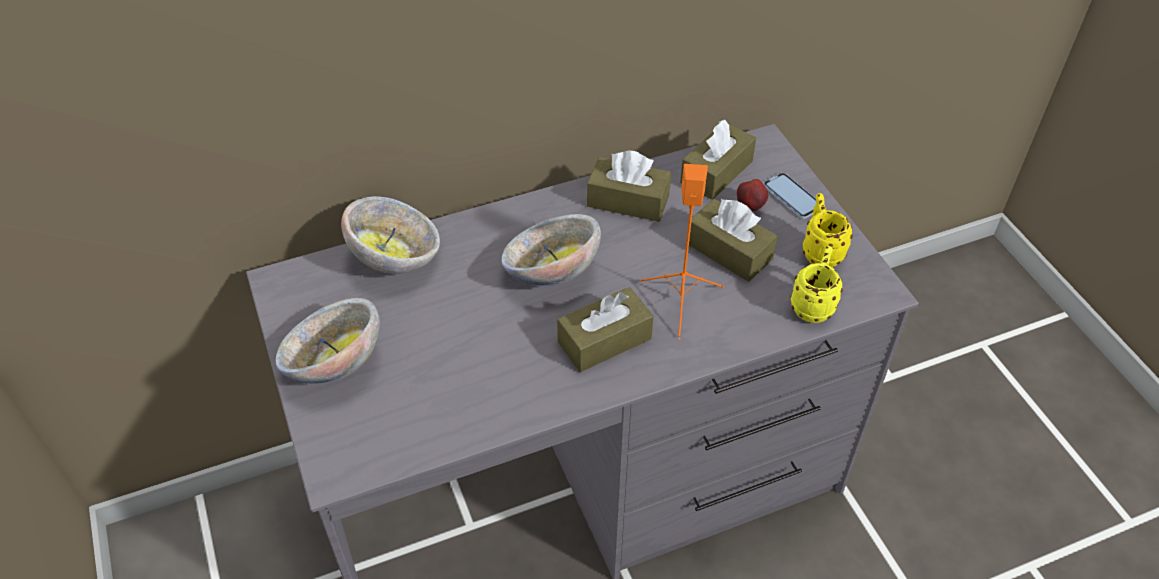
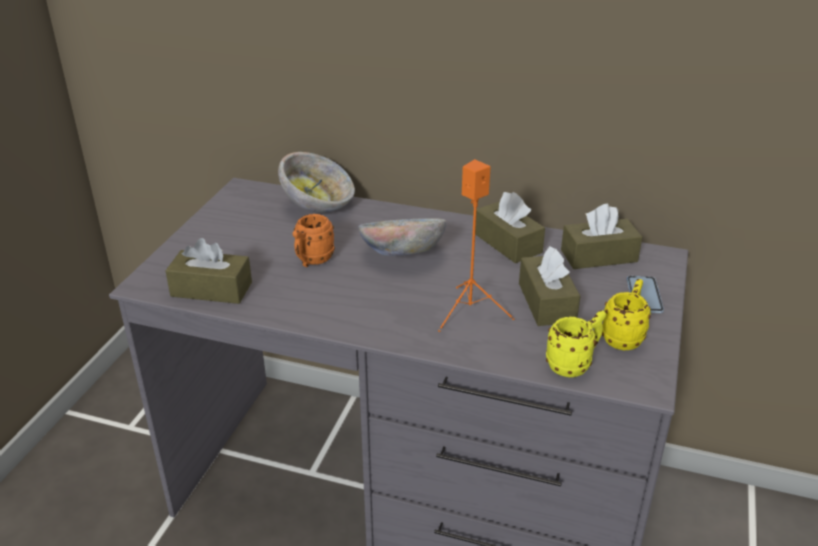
camera: 40 degrees right, 15 degrees down
bowl [276,298,380,384] -> none
brown tissue box [557,287,653,372] -> brown tissue box moved to [165,238,252,304]
apple [737,179,768,211] -> none
none -> orange mug [293,214,335,267]

